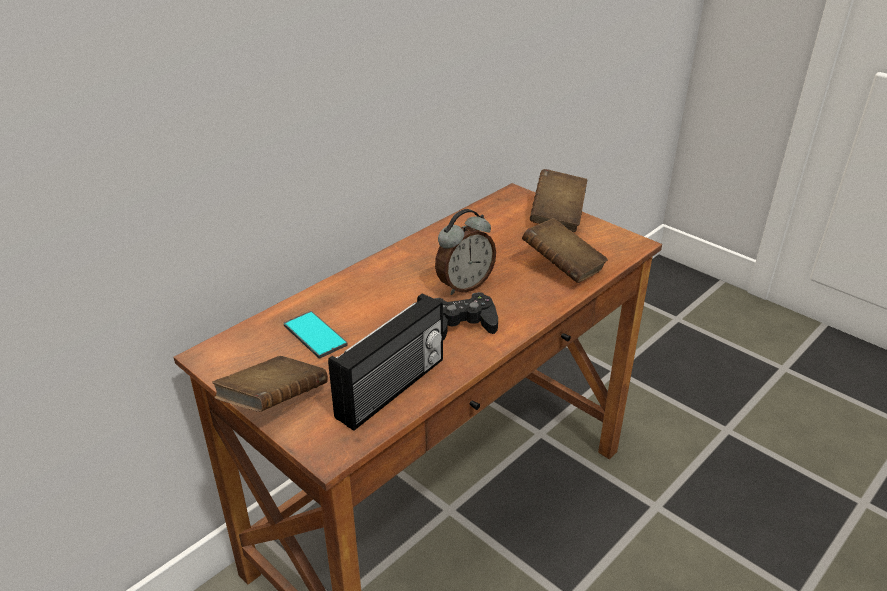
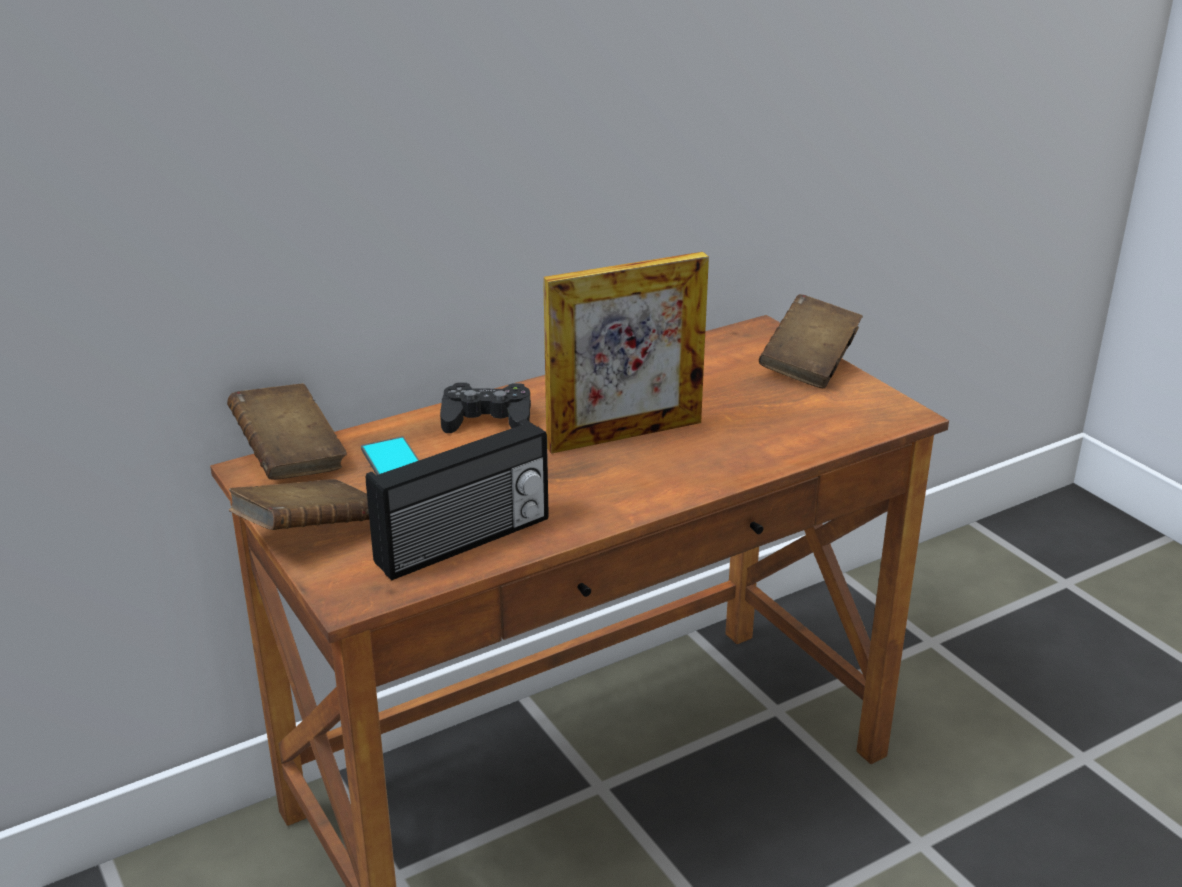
camera: 15 degrees right, 5 degrees down
black game controller [433,292,498,340] -> black game controller moved to [440,383,531,433]
alarm clock [435,209,496,295] -> picture frame [543,252,709,454]
brown book [522,218,608,283] -> brown book moved to [227,383,347,480]

